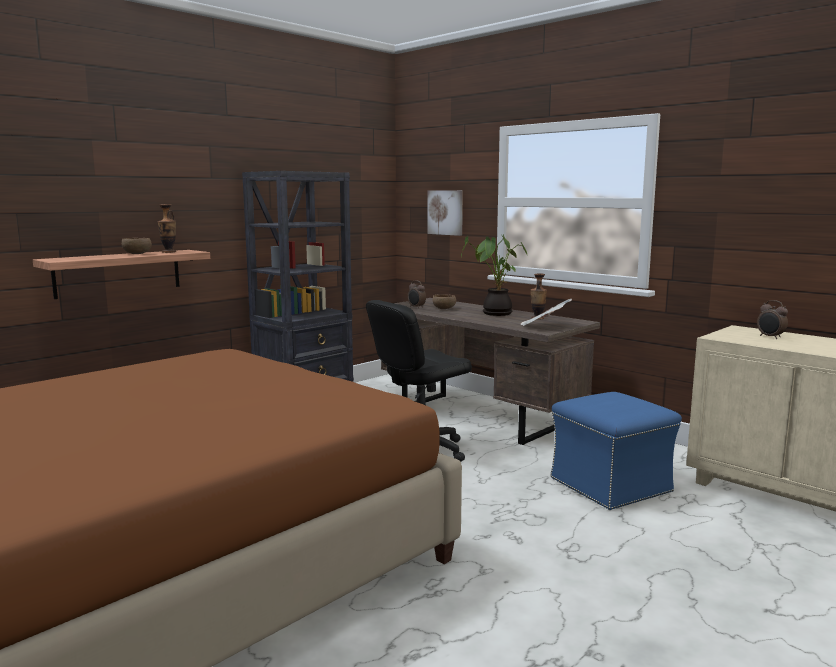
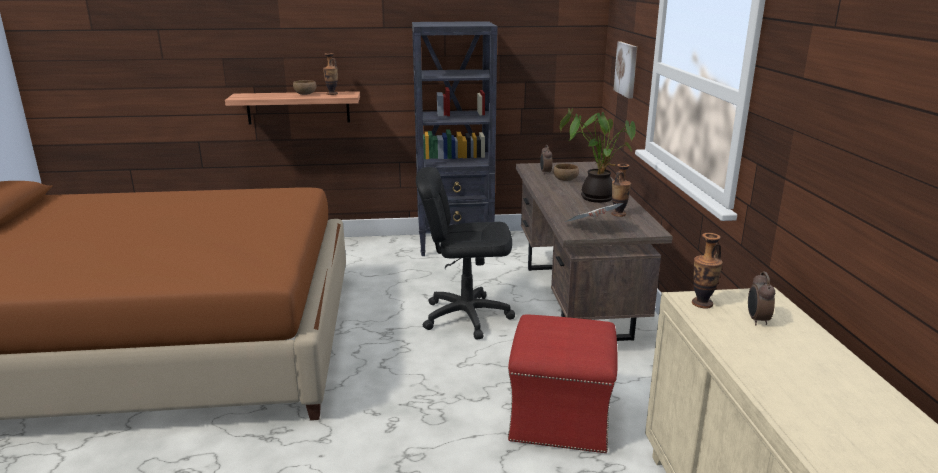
camera: 40 degrees right, 10 degrees up
blue ottoman [550,392,682,510] -> red ottoman [508,314,618,453]
none -> vase [692,233,723,309]

